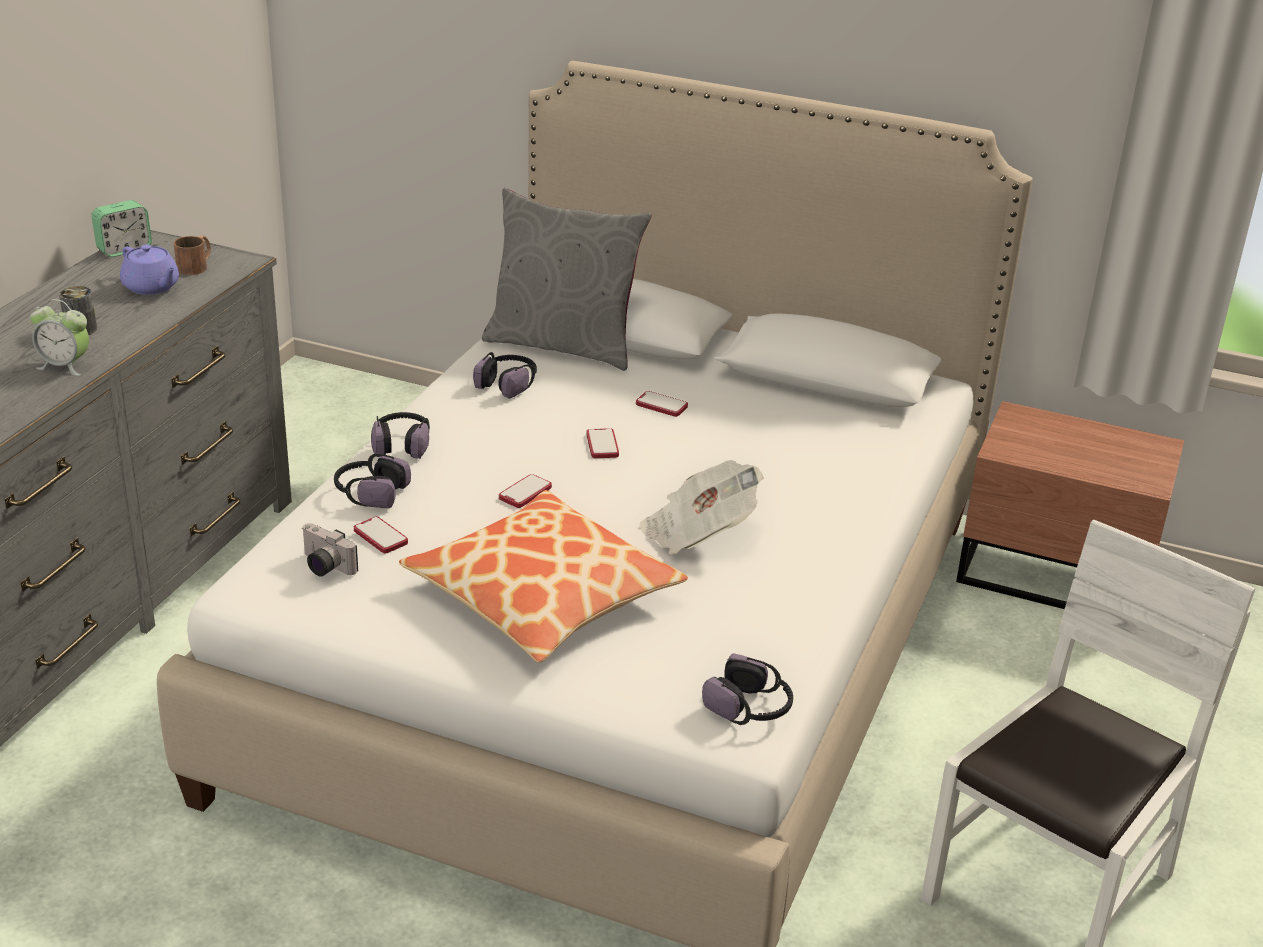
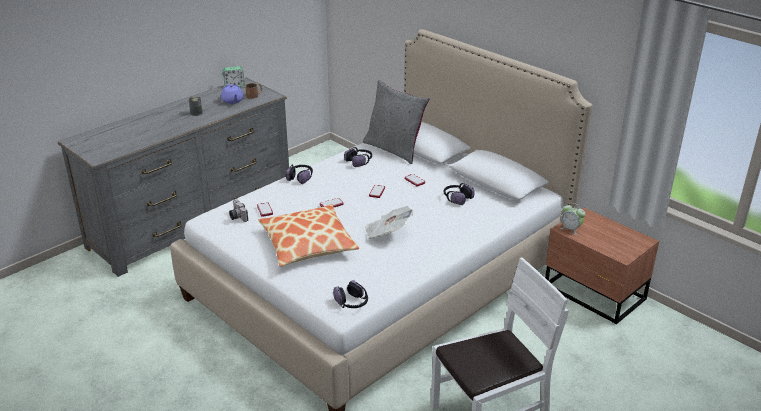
camera: 25 degrees right, 0 degrees up
alarm clock [30,299,89,376] -> alarm clock moved to [560,203,585,235]
headphones [334,453,411,508] -> headphones moved to [444,183,475,205]

